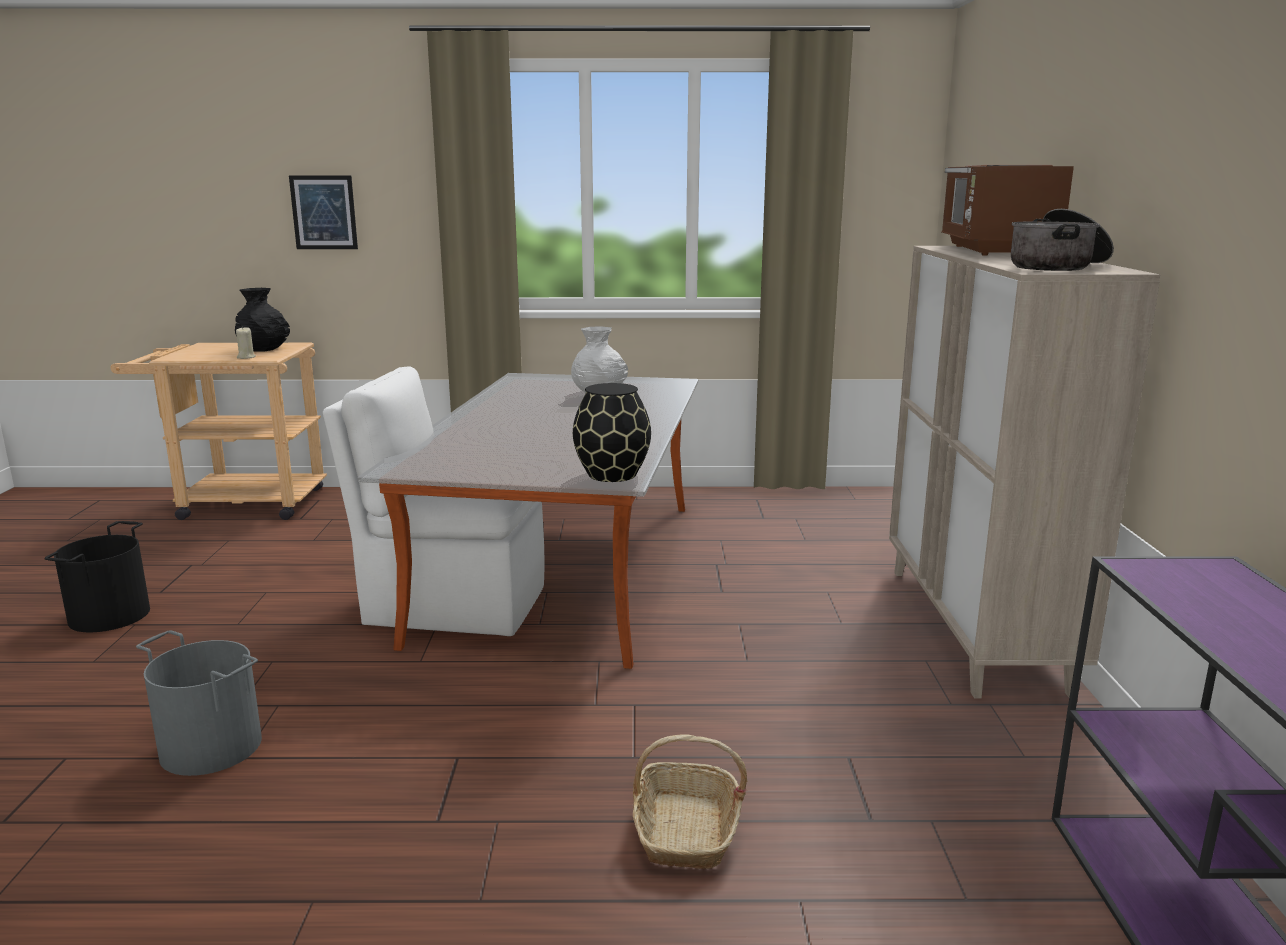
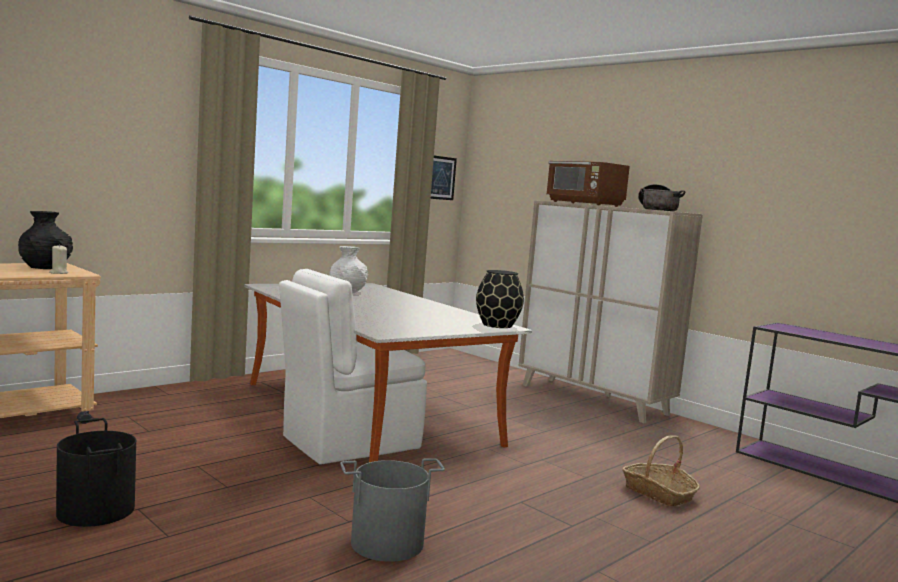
camera: 45 degrees left, 10 degrees down
picture [289,175,358,249] -> picture moved to [431,156,457,200]

